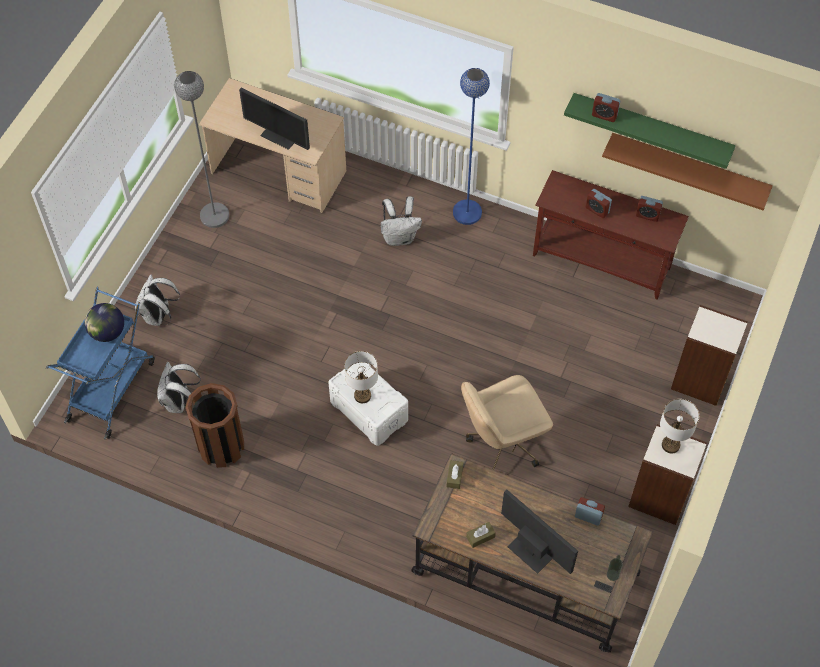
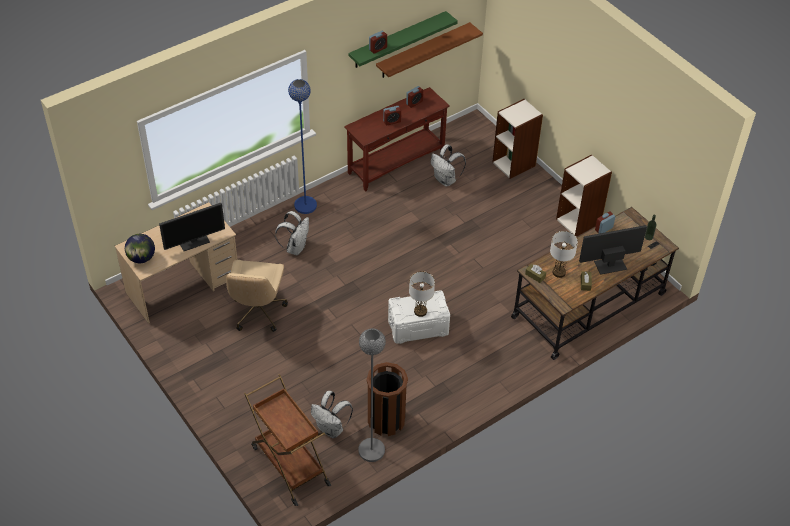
camera: 60 degrees left, 10 degrees down
blue cart [46,286,155,440] -> brown cart [244,374,332,506]
globe [85,303,124,342] -> globe moved to [125,234,155,263]
white backpack [135,274,180,326] -> white backpack moved to [431,144,466,187]
grey floor lamp [174,71,229,228] -> grey floor lamp moved to [358,328,386,462]
beige office chair [461,375,553,470] -> beige office chair moved to [226,260,288,332]
table lamp [660,399,699,454] -> table lamp moved to [550,231,578,278]

